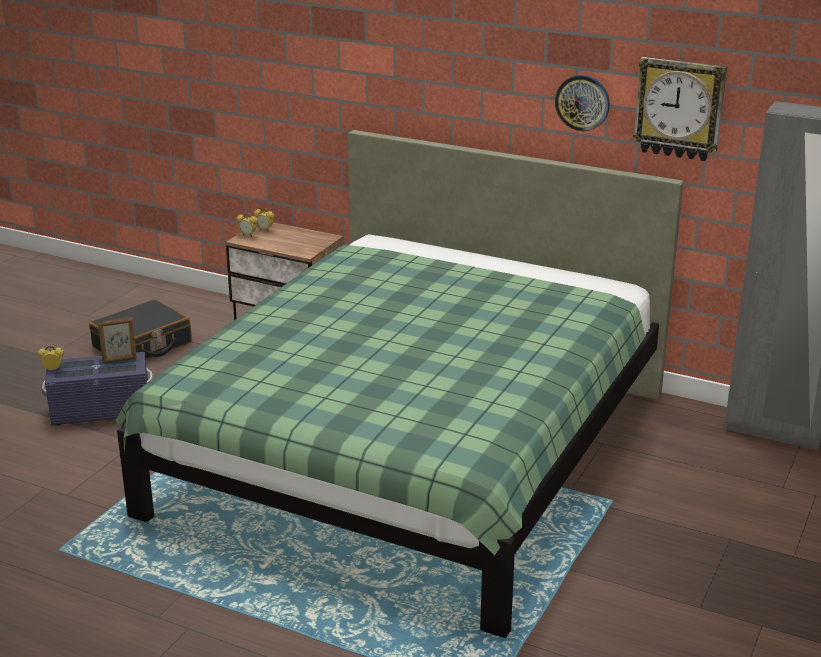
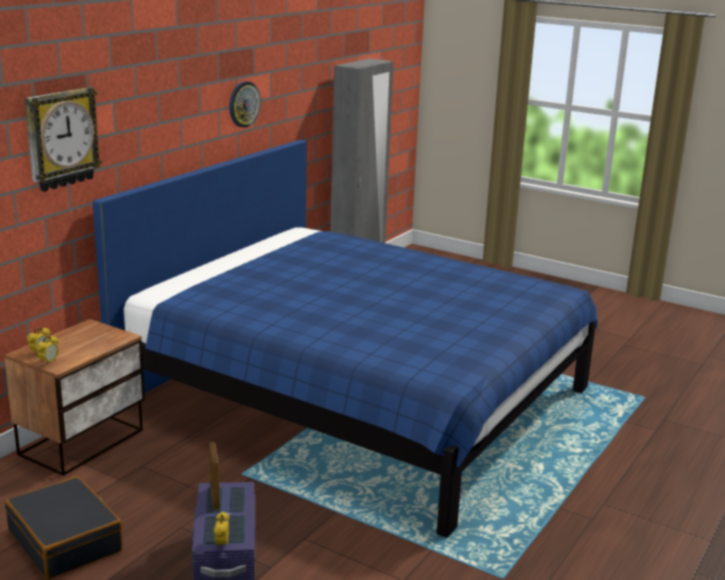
camera: 85 degrees left, 5 degrees down
green bed [116,130,683,638] -> blue bed [93,140,598,538]
wall clock [633,57,727,161] -> wall clock moved to [25,87,102,192]

